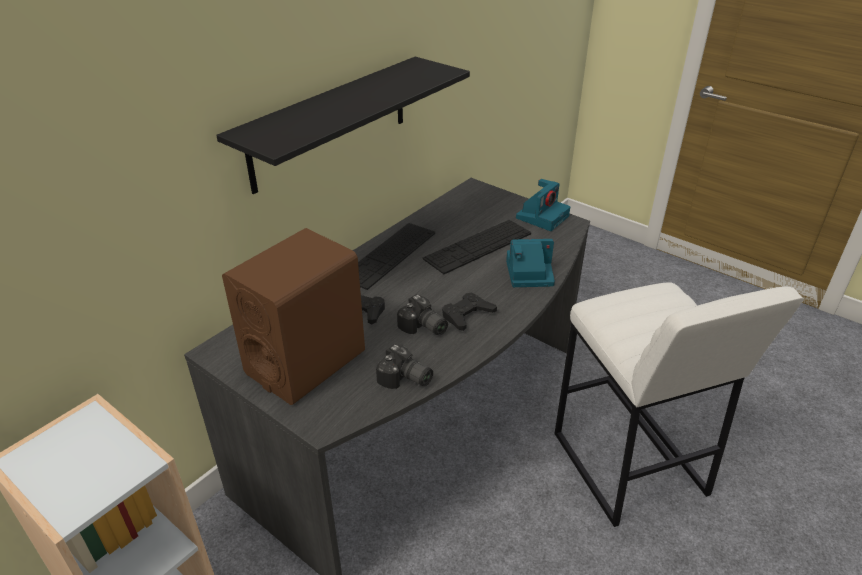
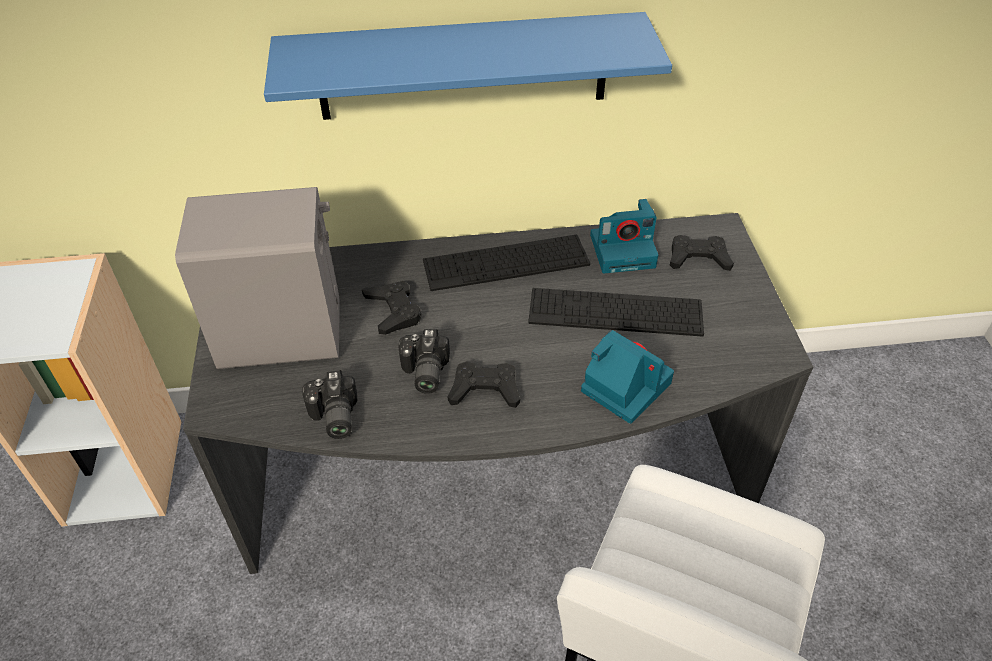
camera: 45 degrees right, 10 degrees up
black shelf [216,57,470,194] -> blue shelf [264,12,672,120]
brown speaker [222,228,365,405] -> grey speaker [175,187,340,369]
camera [516,179,570,231] -> camera moved to [590,199,658,273]
none -> black game controller [670,235,734,271]

